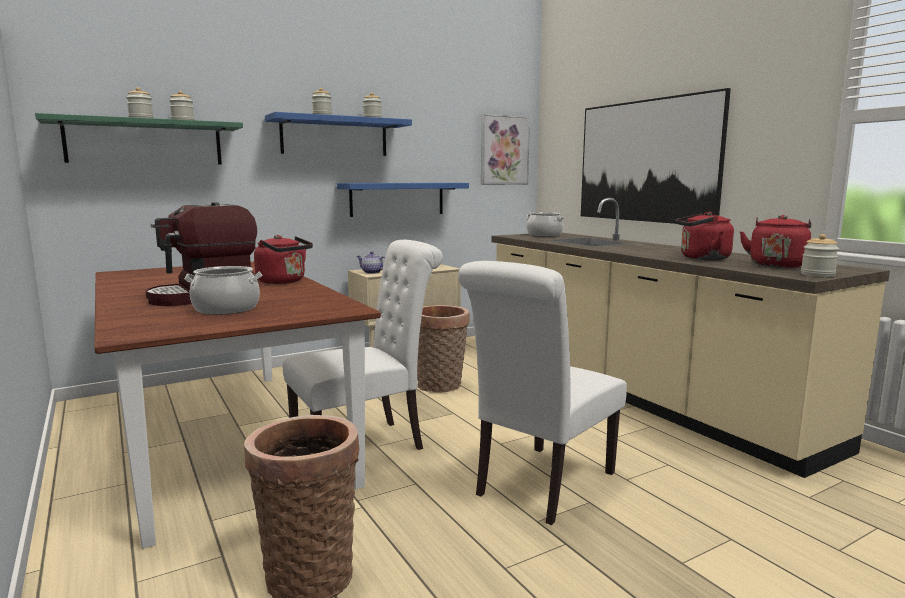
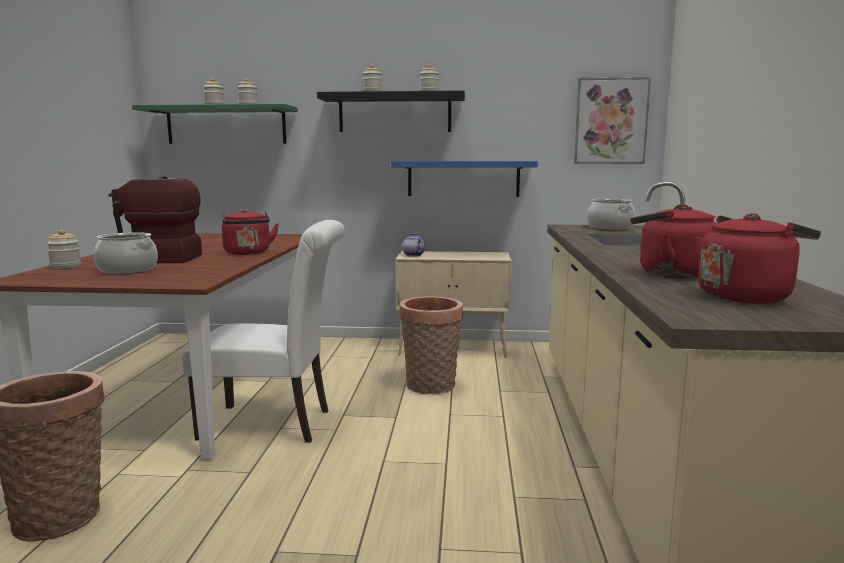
camera: 35 degrees right, 0 degrees up
blue shelf [265,112,412,156] -> black shelf [317,90,465,132]
white chair [458,261,627,525] -> none
picture [581,88,731,224] -> none
jar [801,234,839,277] -> jar moved to [47,230,81,269]

